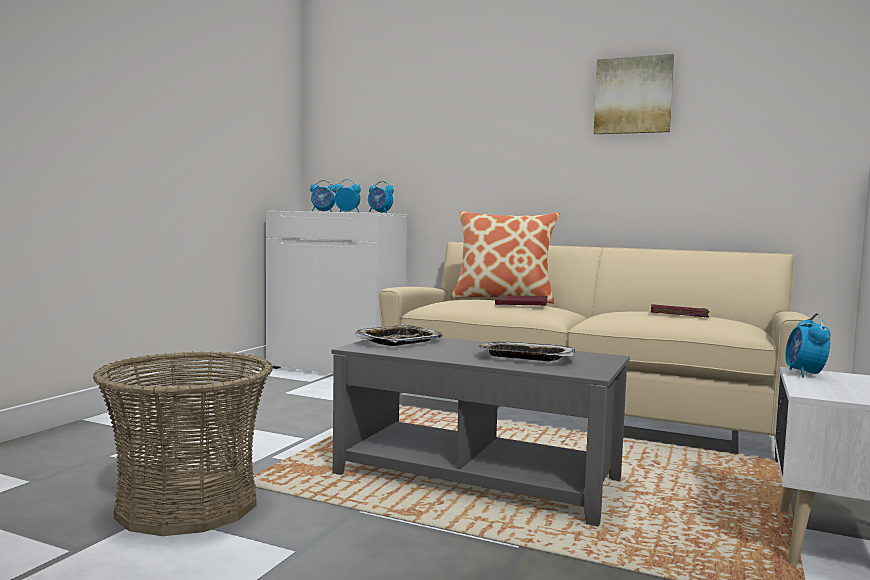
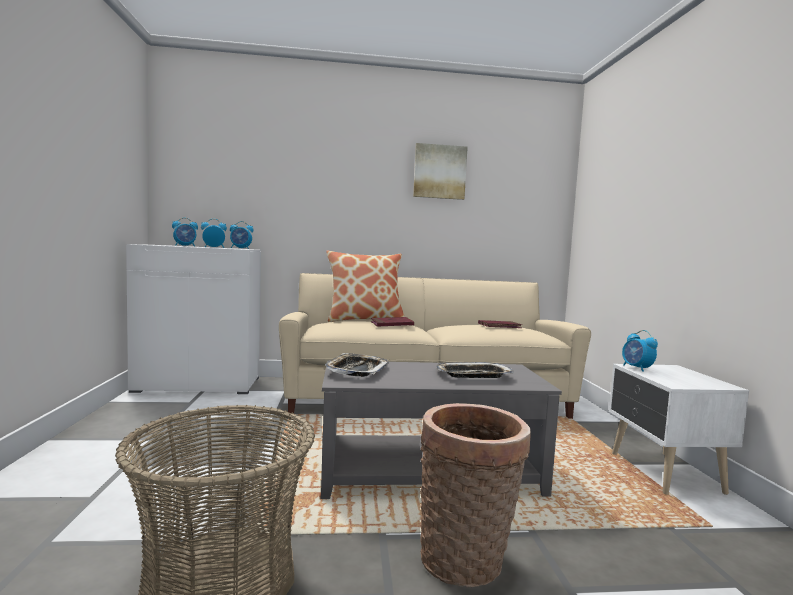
camera: 30 degrees left, 0 degrees up
none -> basket [420,403,531,587]

